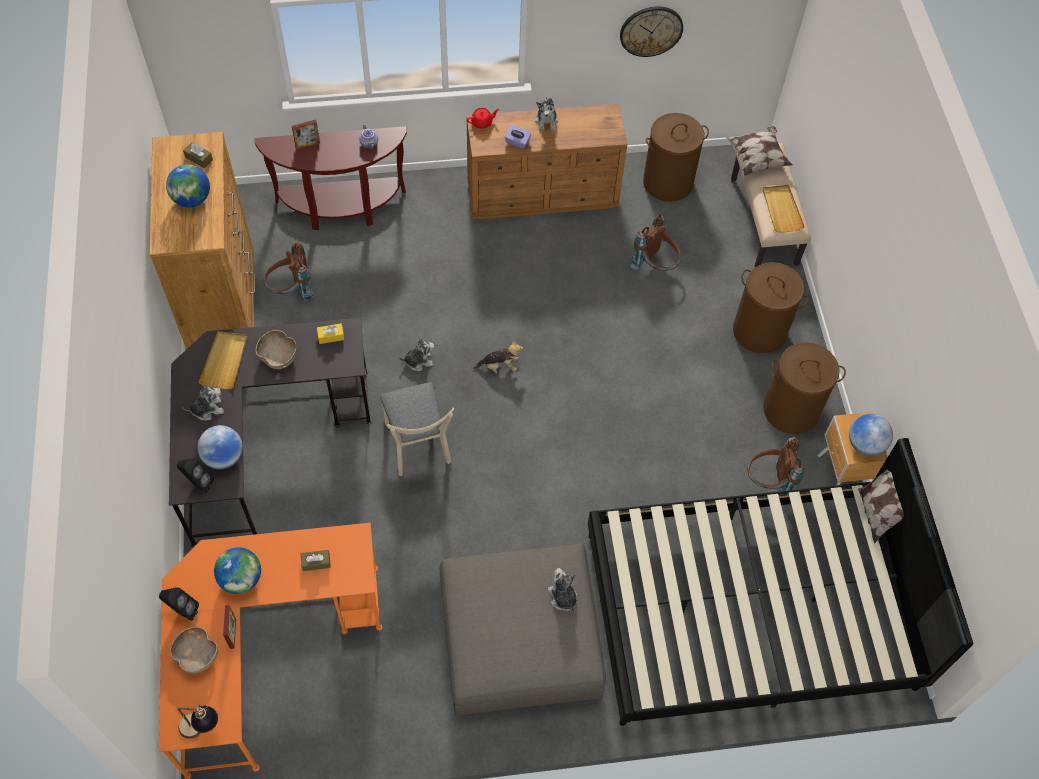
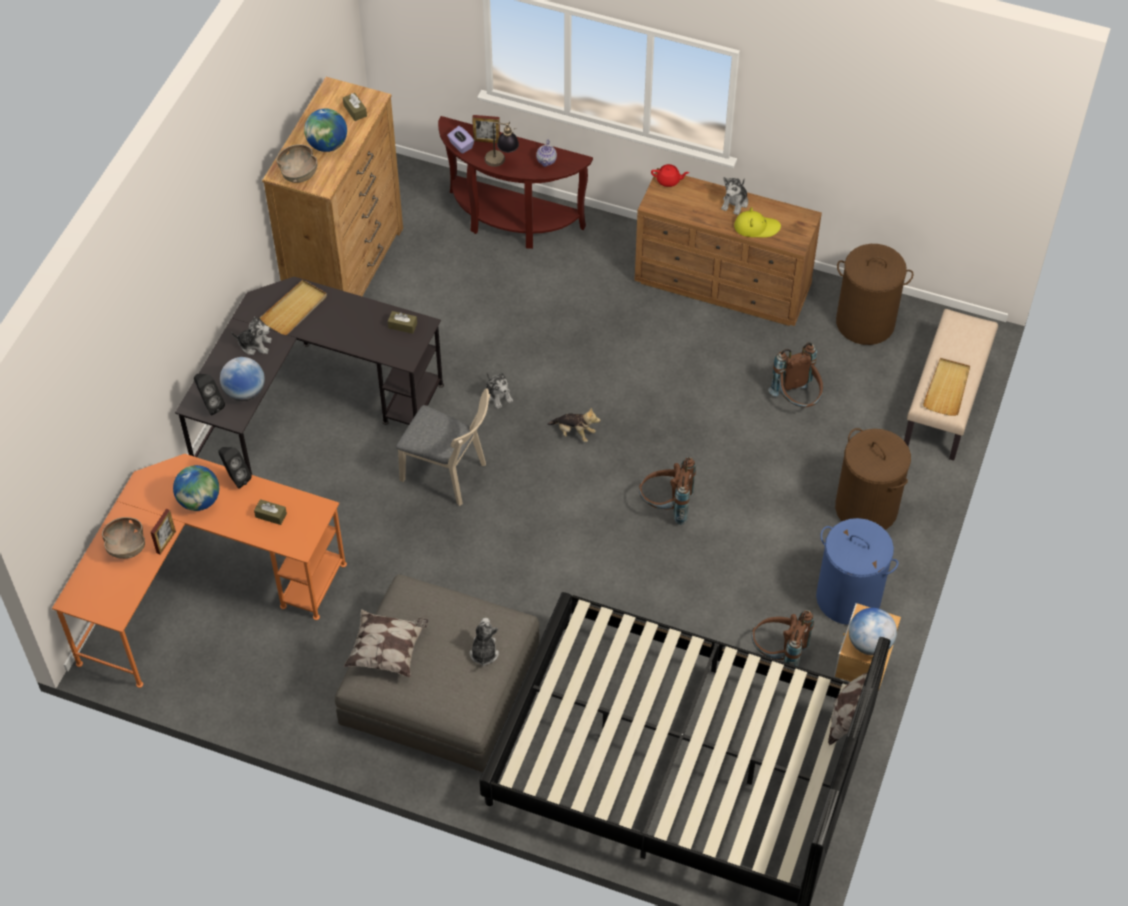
camera: 30 degrees right, 5 degrees down
black speaker [159,587,199,621] -> black speaker moved to [218,447,252,489]
table lamp [178,705,218,739] -> table lamp moved to [484,122,519,167]
brown bowl [255,330,297,369] -> brown bowl moved to [276,144,318,183]
brown backpack [264,242,313,301] -> brown backpack moved to [639,457,696,525]
yellow tissue box [317,323,344,344] -> brown tissue box [388,311,417,334]
beige chair [380,383,455,476] -> beige chair turned 75 degrees counterclockwise [396,388,490,506]
plush toy [399,338,435,371] -> plush toy turned 45 degrees clockwise [485,372,513,409]
purple tissue box [504,125,531,149] -> purple tissue box moved to [447,126,474,154]
wall clock [620,6,683,57] -> none
pillow [726,126,793,176] -> pillow moved to [344,609,429,678]
brown laundry basket [763,342,846,434] -> blue laundry basket [816,518,899,625]
none -> yellow hat [734,207,781,237]

